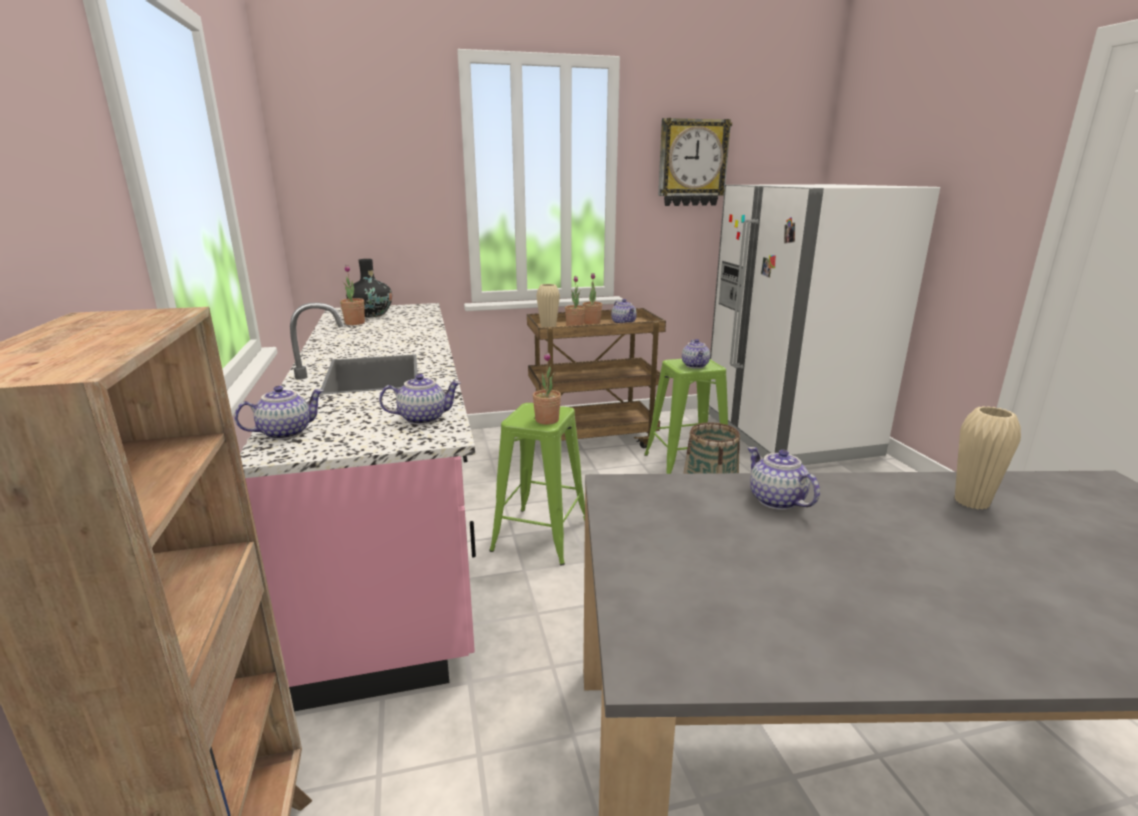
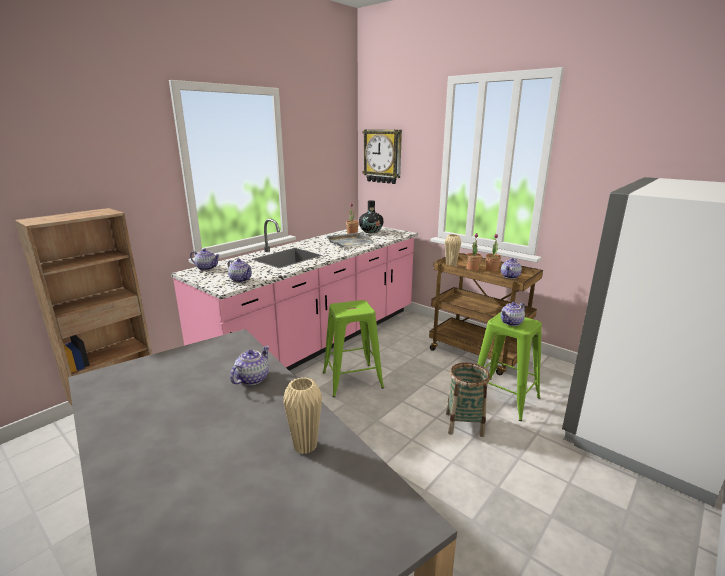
camera: 55 degrees right, 0 degrees up
potted plant [533,352,561,425] -> none
wall clock [658,118,732,206] -> wall clock moved to [362,129,402,184]
none -> grey tray [327,233,375,247]

